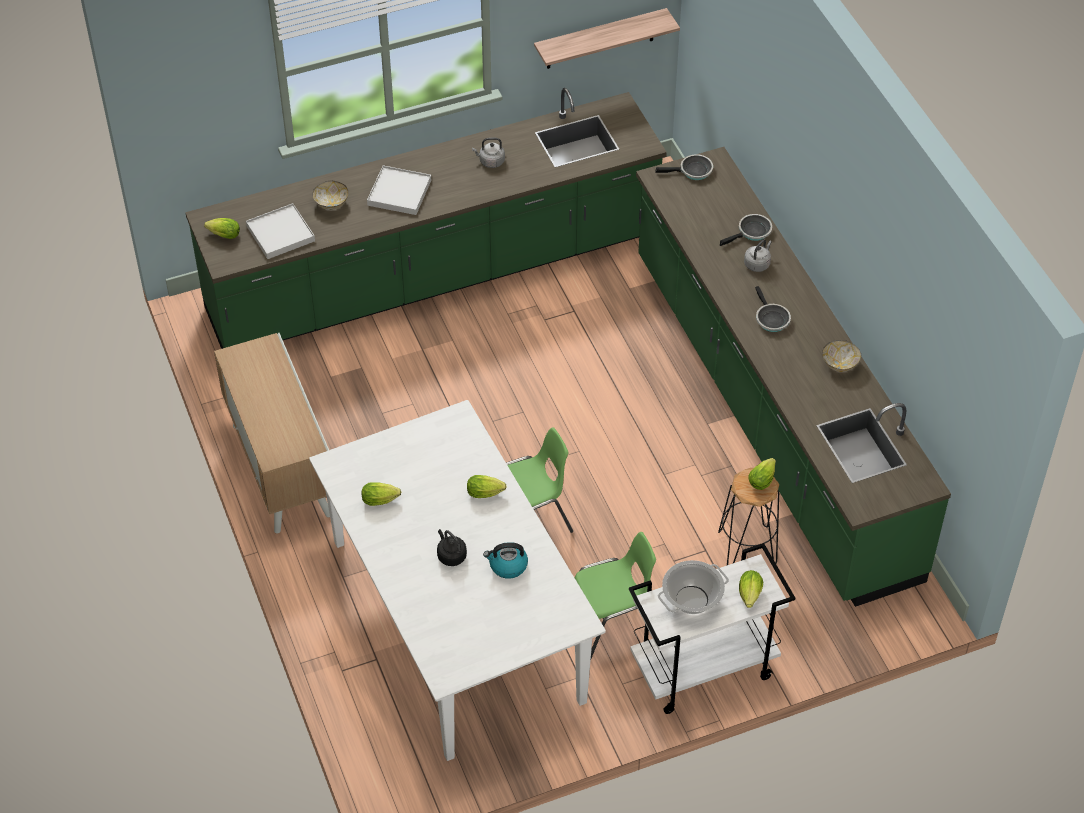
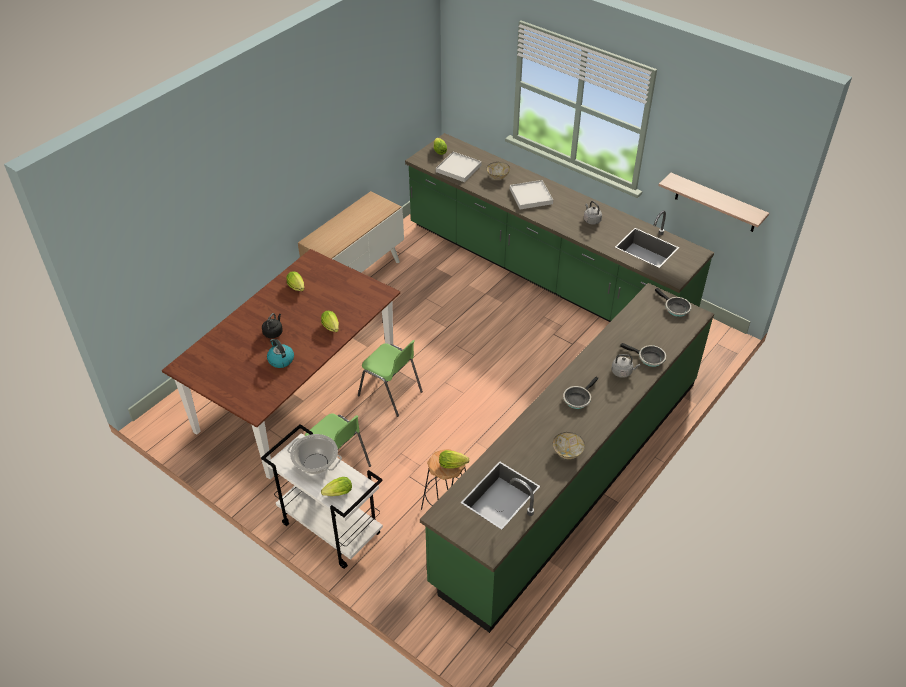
camera: 60 degrees right, 5 degrees down
white dining table [309,400,606,761] -> brown dining table [162,249,400,479]

